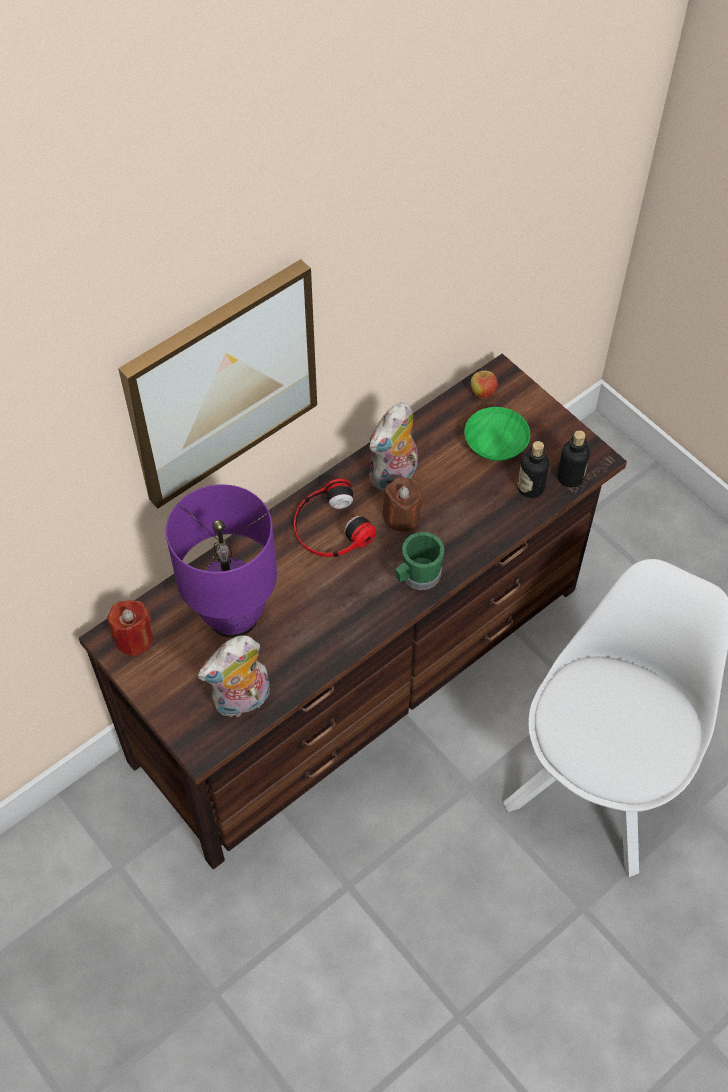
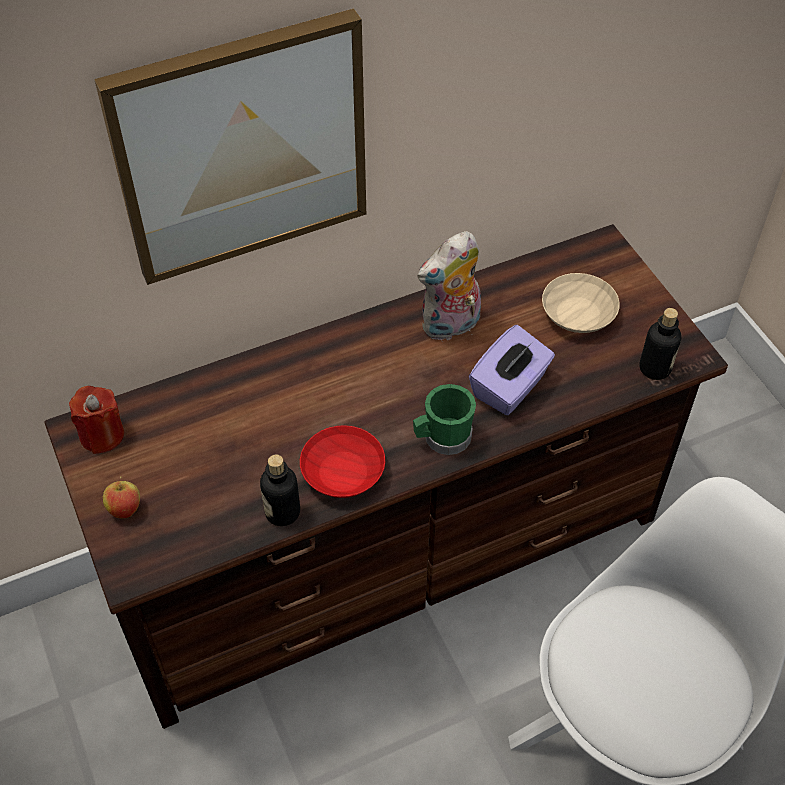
camera: 15 degrees right, 5 degrees down
purple table lamp [166,484,277,638] -> none
plush toy [198,635,270,717] -> none
headphones [294,479,376,557] -> none
brown candle [382,477,424,531] -> none
green bowl [464,407,530,461] -> beige bowl [542,273,620,333]
apple [471,367,498,399] -> apple moved to [103,476,140,518]
bottle [517,441,549,498] -> bottle moved to [260,454,300,526]
none -> red bowl [300,425,385,498]
none -> purple tissue box [469,325,555,415]

